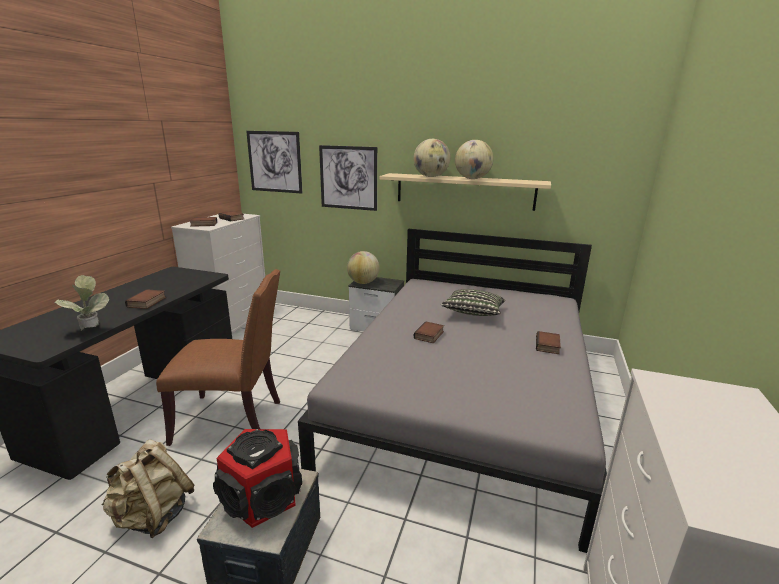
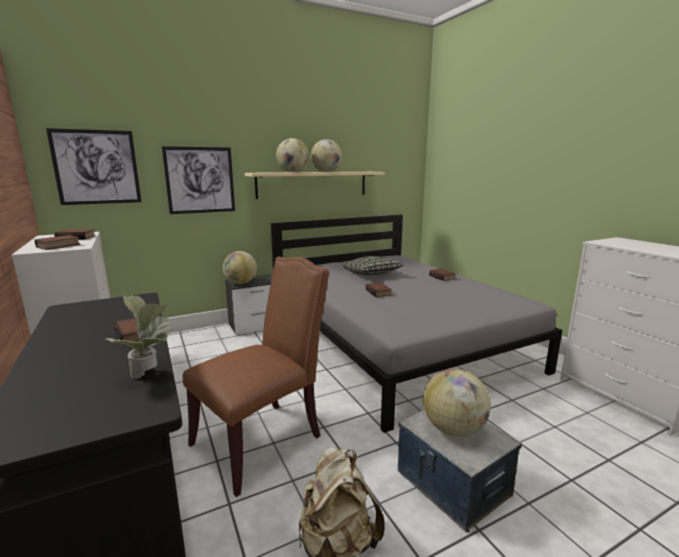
camera: 45 degrees left, 5 degrees down
speaker [213,429,302,528] -> globe [423,369,491,436]

